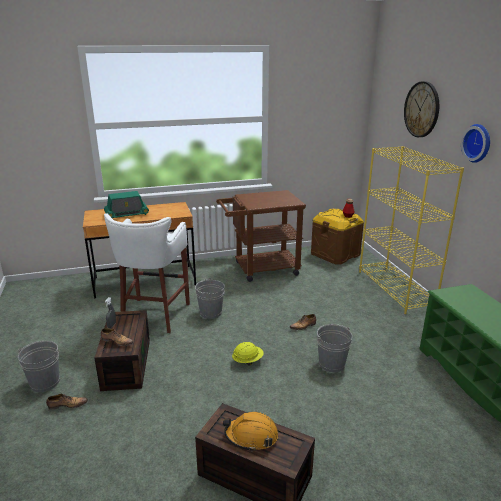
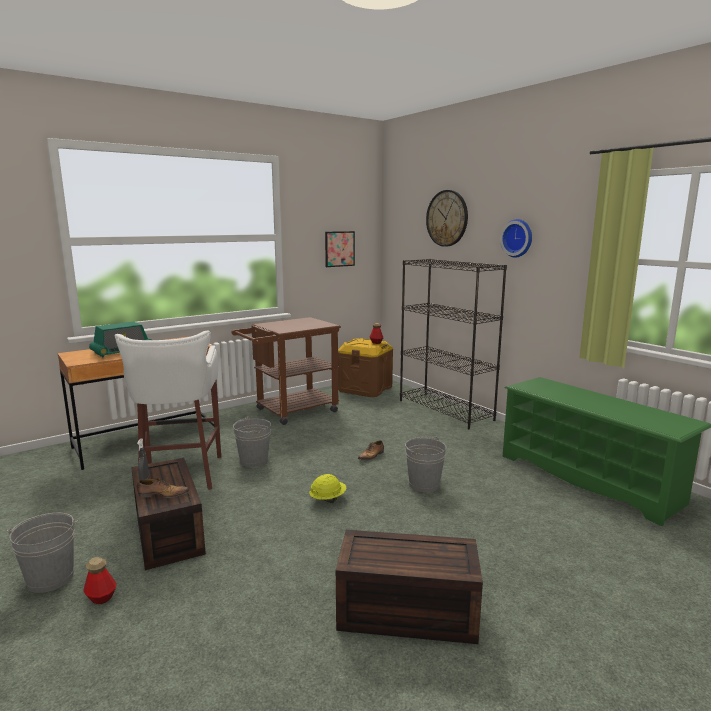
camera: 20 degrees left, 10 degrees down
shoe [46,394,88,410] -> bottle [83,557,116,604]
orange hard hat [223,412,278,452] -> none
yellow bookcase [359,146,464,314] -> black bookcase [400,259,507,429]
none -> picture [325,231,355,267]

